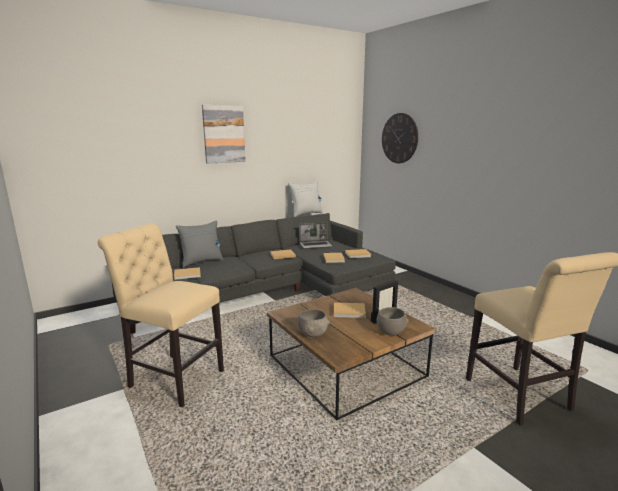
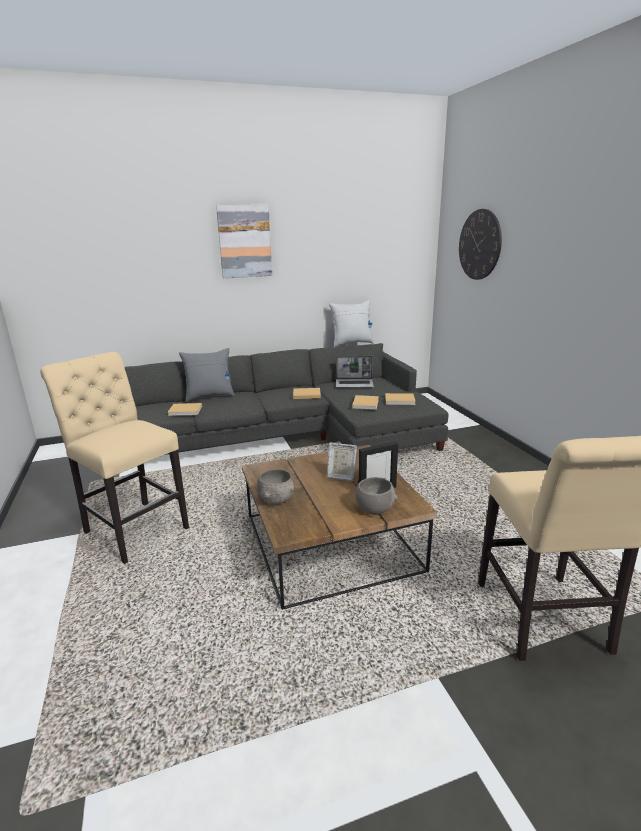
camera: 15 degrees right, 5 degrees up
beige book [334,302,366,318] -> picture frame [327,443,357,481]

